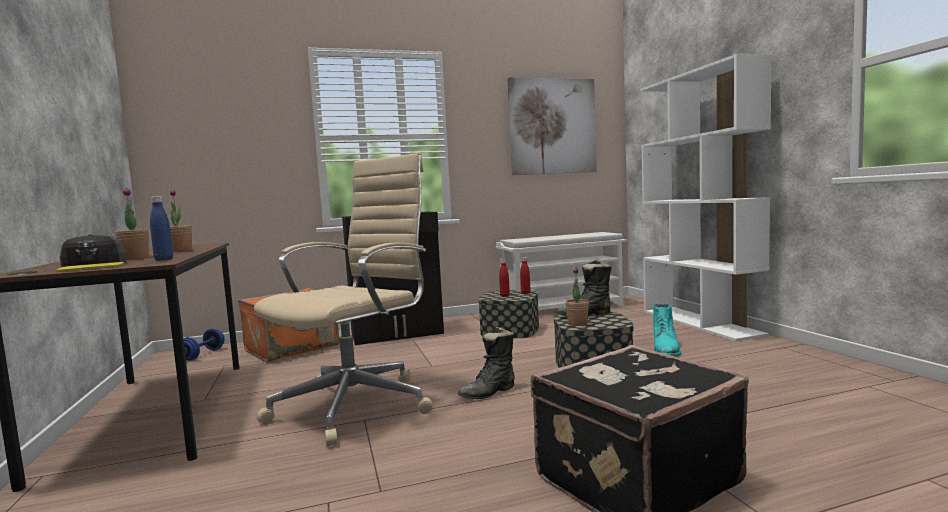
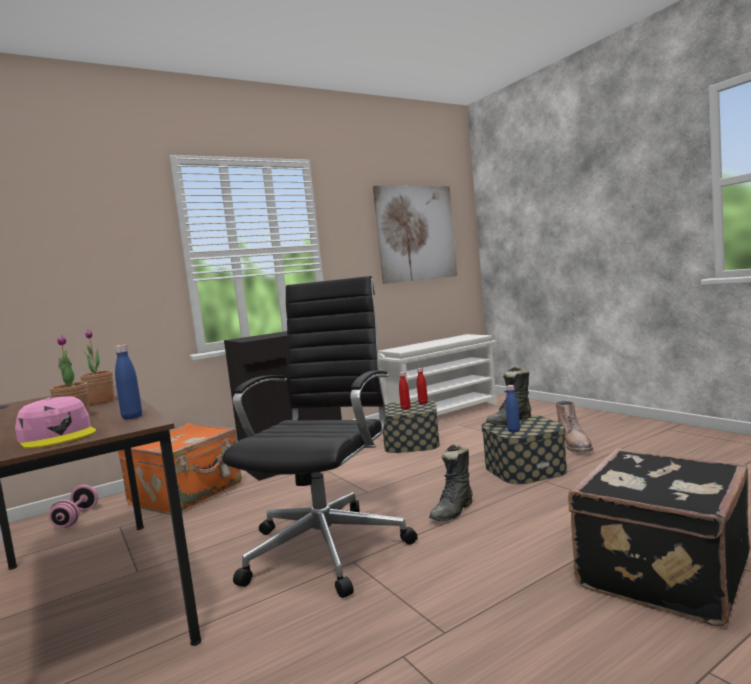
camera: 15 degrees left, 0 degrees up
grey cap [56,234,126,271] -> pink cap [15,397,96,448]
blue dumbbell [183,328,225,361] -> pink dumbbell [49,485,98,528]
beige office chair [254,153,432,447] -> black office chair [223,276,418,598]
potted plant [565,267,589,326] -> blue bottle [506,385,520,432]
white bookcase [640,54,772,341] -> none
turquoise boot [653,303,681,357] -> brown boot [556,401,593,452]

